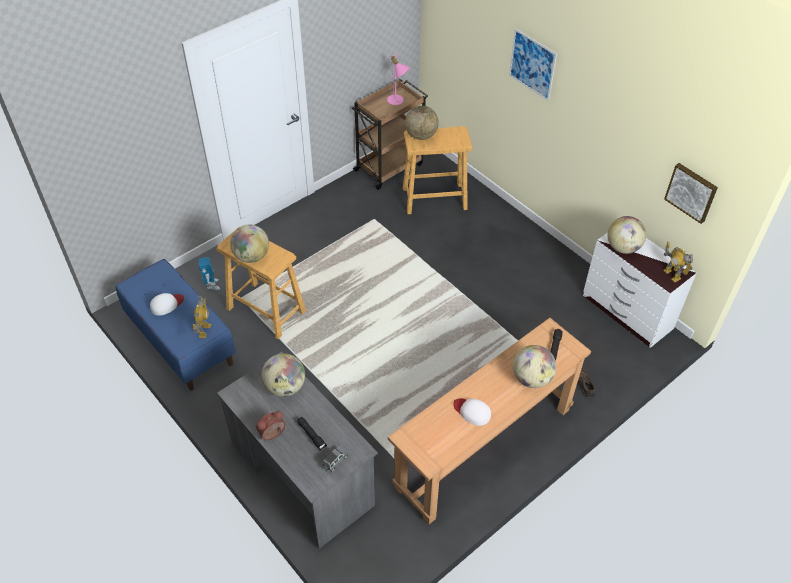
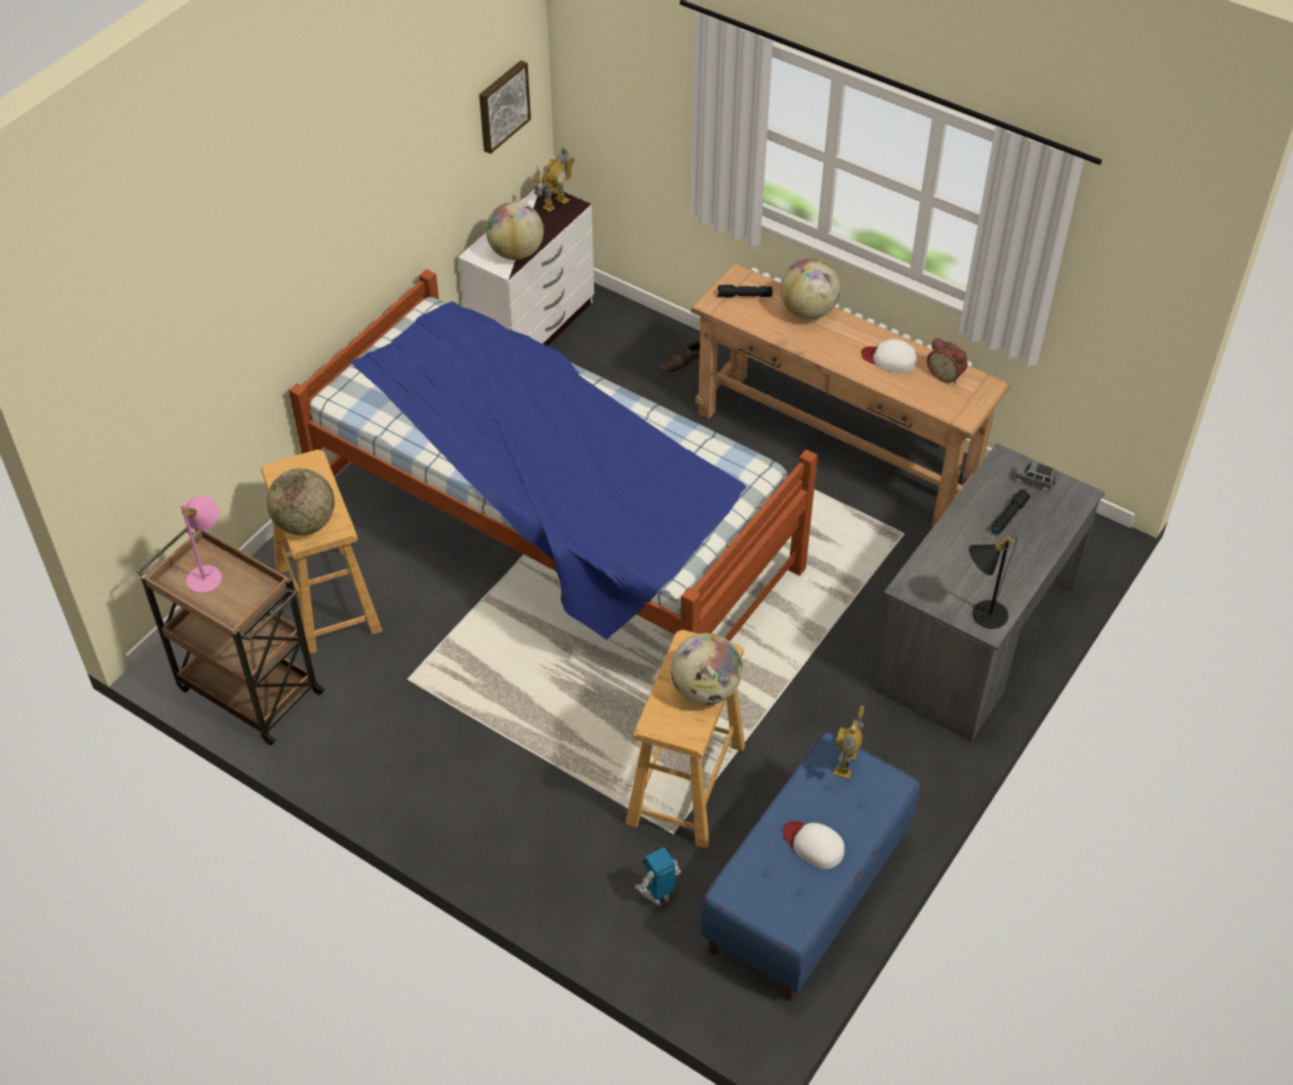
camera: 105 degrees left, 0 degrees up
toy robot [193,296,211,338] -> toy robot turned 60 degrees counterclockwise [833,705,864,780]
alarm clock [256,411,286,440] -> alarm clock moved to [927,338,968,384]
globe [261,353,305,397] -> none
white cap [453,398,491,426] -> white cap turned 90 degrees clockwise [861,339,917,373]
picture [509,29,557,101] -> none
none -> bed [289,269,818,641]
none -> black table lamp [969,535,1017,629]

